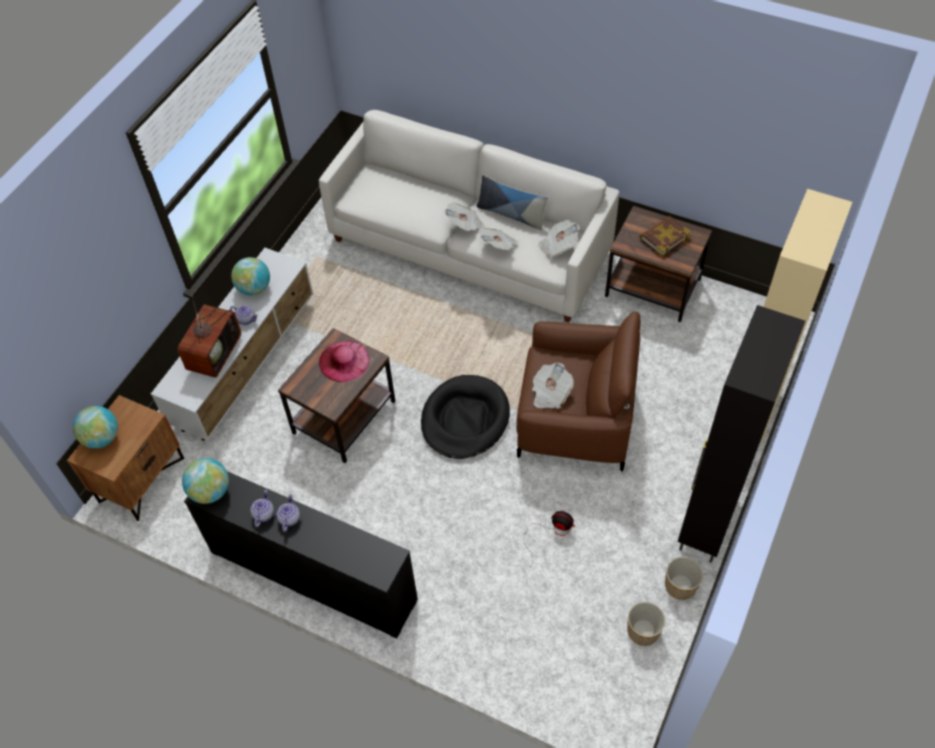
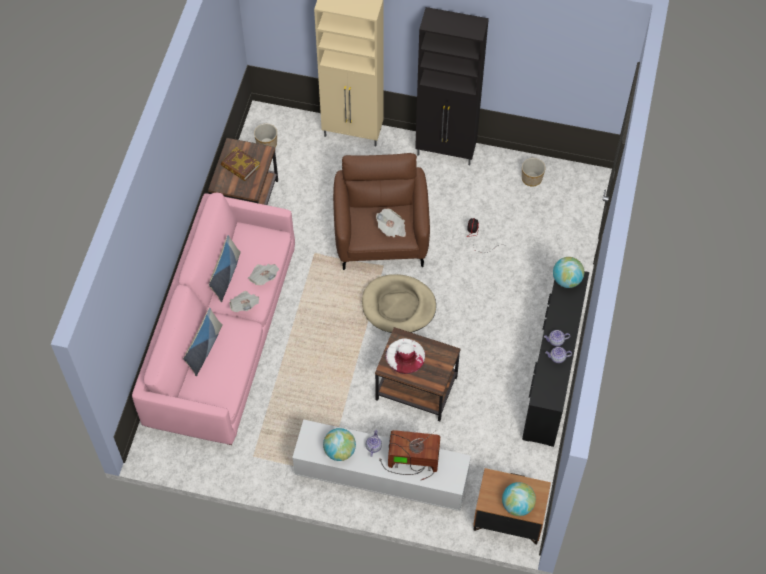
camera: 105 degrees left, 5 degrees up
globe [182,458,229,504] -> globe moved to [553,257,584,288]
white sofa [319,110,619,323] -> pink sofa [132,193,295,445]
pink hat [319,341,370,382] -> white hat [385,339,425,374]
black dog bed [421,375,510,459] -> beige dog bed [362,274,436,333]
newspaper [538,220,580,257] -> none
planter [665,557,703,600] -> planter moved to [254,123,277,148]
none -> pillow [183,308,223,376]

